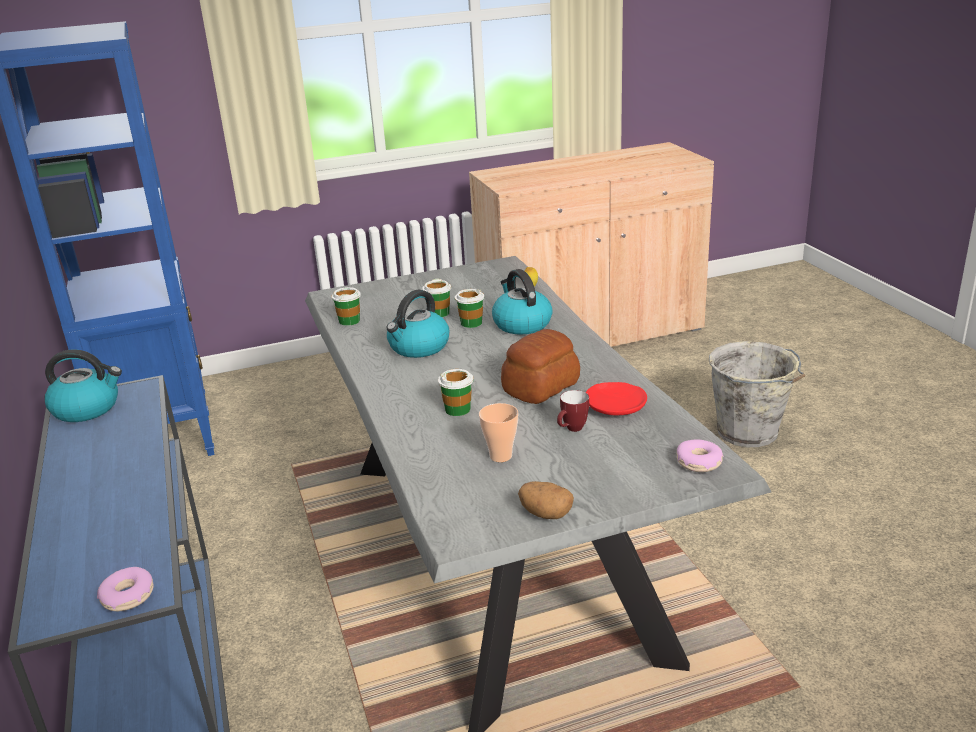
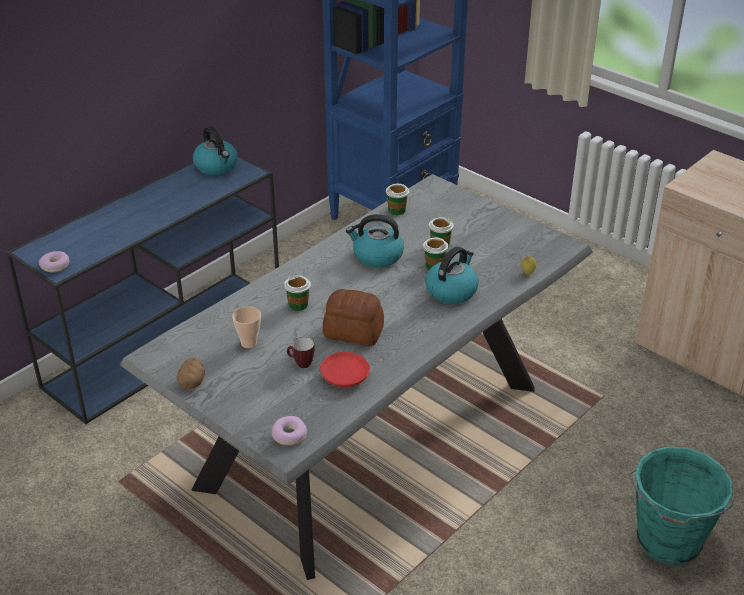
camera: 60 degrees right, 10 degrees up
grey bucket [709,341,805,447] -> turquoise bucket [629,446,734,566]

